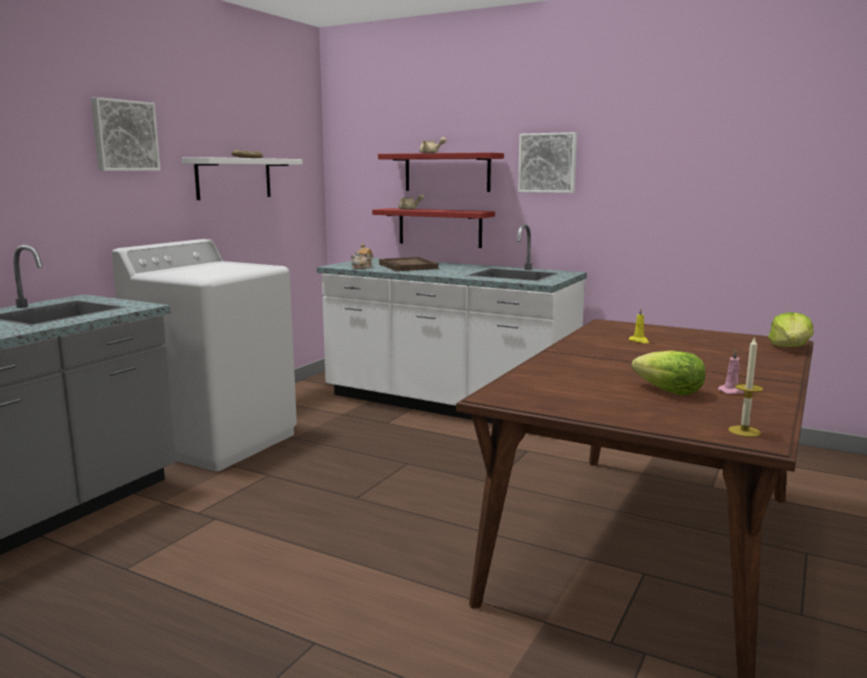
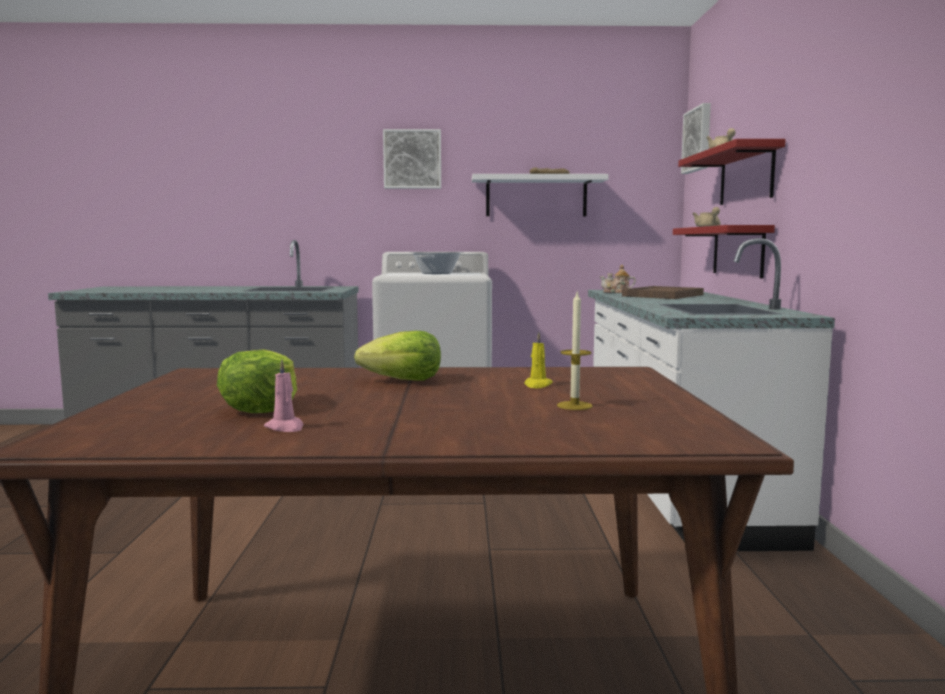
camera: 60 degrees right, 5 degrees down
picture [518,132,577,193] -> picture moved to [681,103,711,174]
candle [728,336,763,437] -> candle moved to [557,290,593,410]
lettuce [768,312,814,347] -> lettuce moved to [354,331,441,381]
none -> cooking pot [410,252,464,274]

